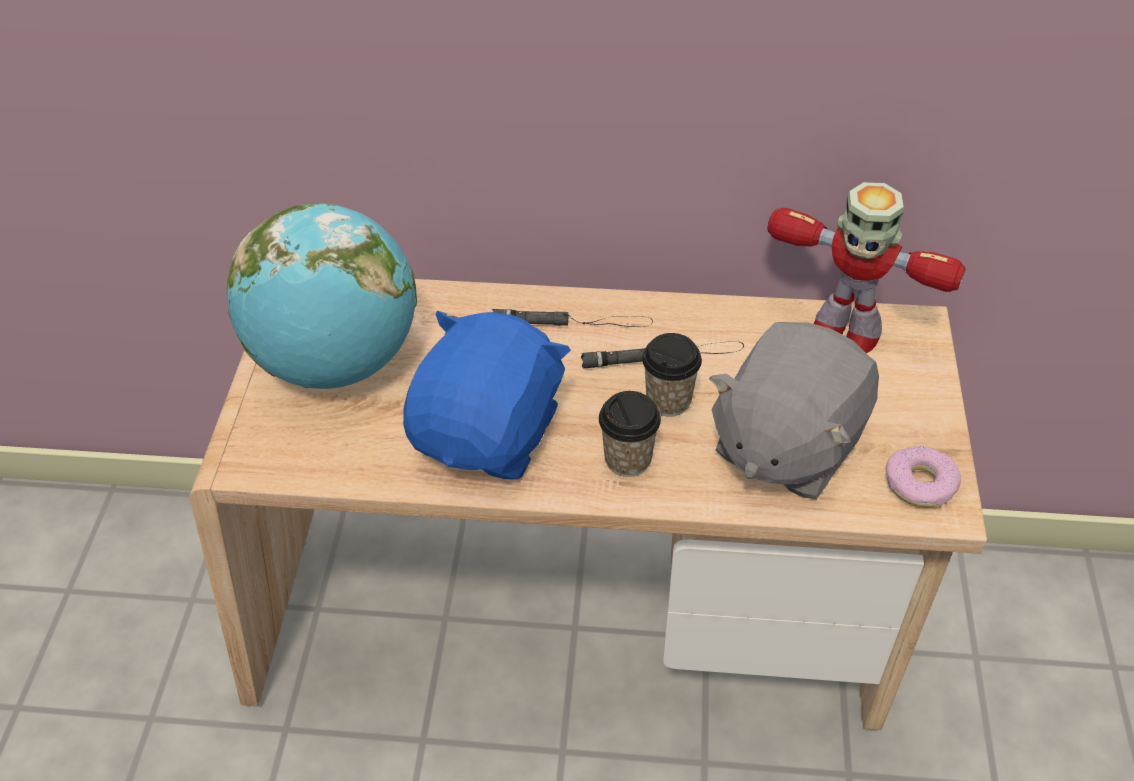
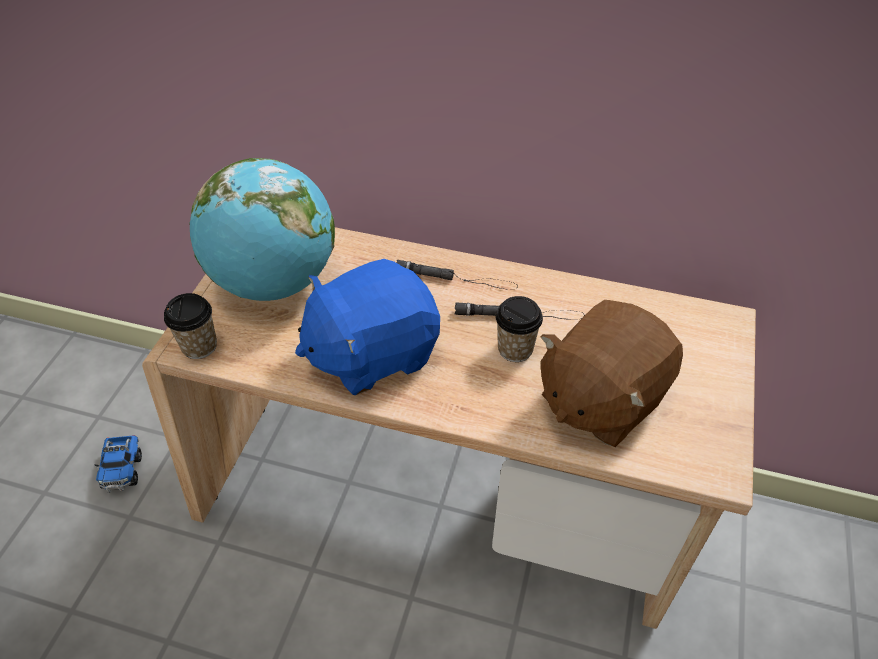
camera: 10 degrees right, 0 degrees up
blue plush toy [403,310,571,479] -> blue plush toy turned 150 degrees counterclockwise [295,259,440,395]
cup [599,391,661,477] -> cup moved to [164,293,217,359]
grey plush toy [709,322,879,499] -> brown plush toy [540,300,683,447]
toy robot [767,182,966,353] -> none
donut [886,446,961,507] -> none
none -> toy truck [94,435,142,493]

